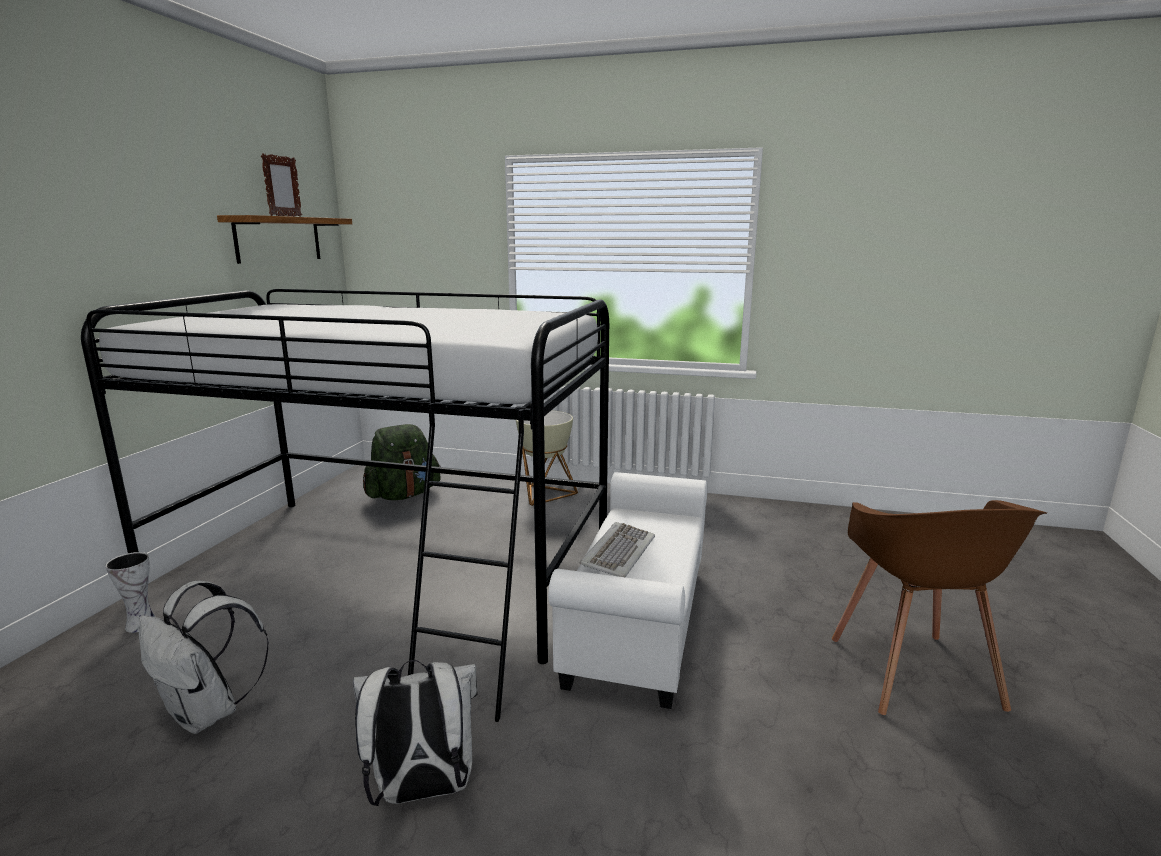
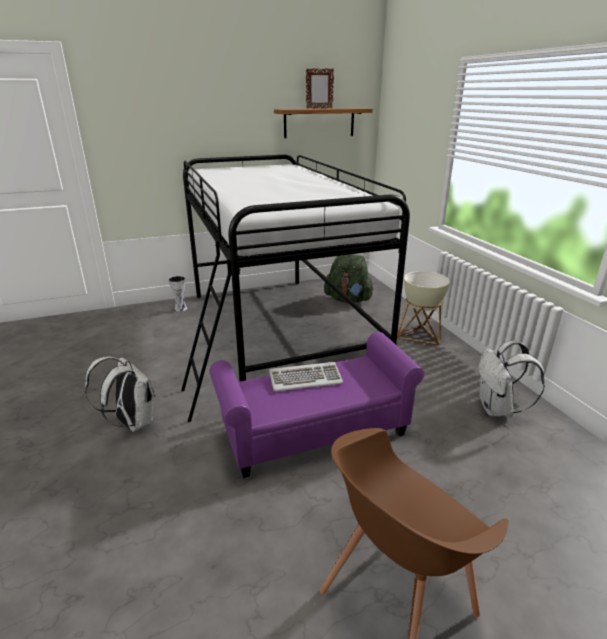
camera: 55 degrees right, 10 degrees up
white backpack [139,581,269,734] -> white backpack moved to [478,341,545,416]
white ottoman [548,472,708,709] -> purple ottoman [209,332,424,478]

